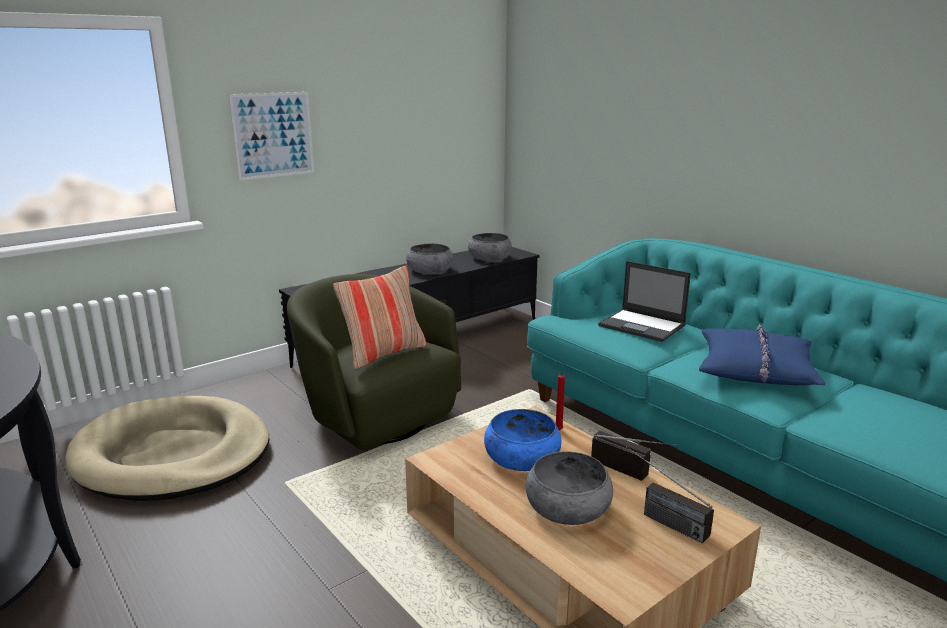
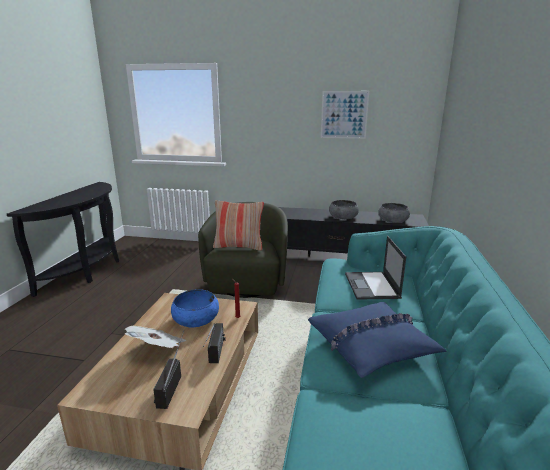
camera: 50 degrees right, 0 degrees up
beige dog bed [65,396,269,501] -> none
picture [229,92,314,181] -> picture moved to [321,91,369,139]
grey bowl [526,451,613,525] -> newspaper [124,326,186,348]

